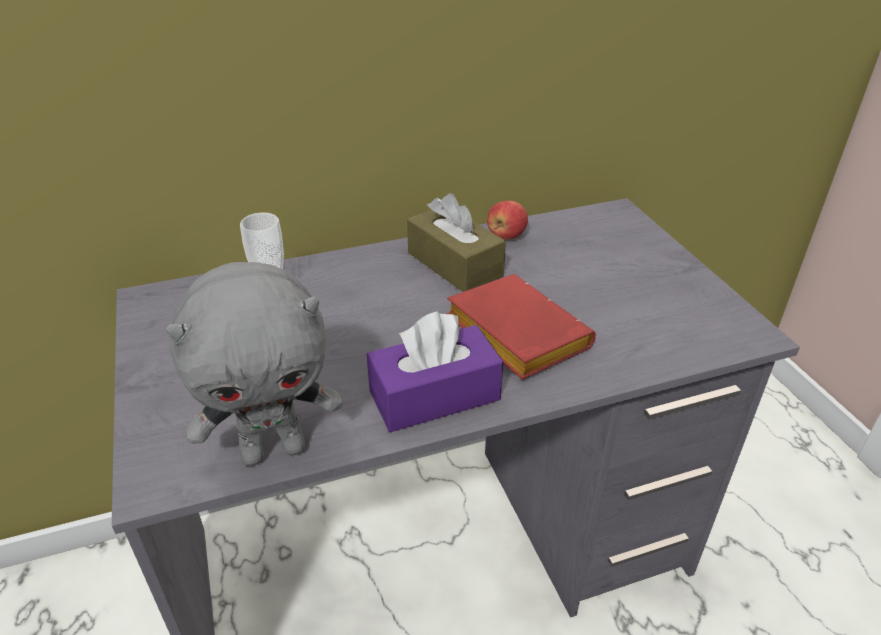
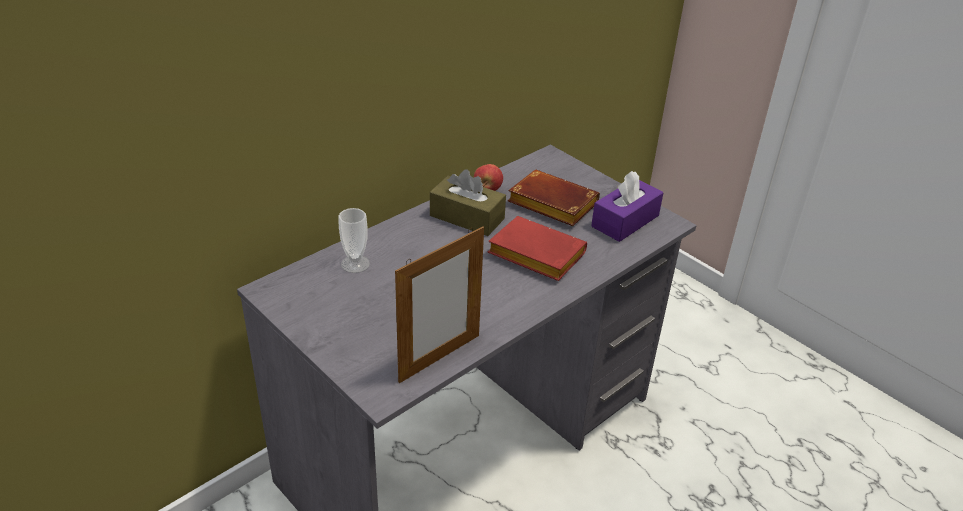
camera: 25 degrees left, 0 degrees up
grey plush toy [166,262,342,466] -> picture frame [395,226,484,383]
purple tissue box [367,311,503,432] -> purple tissue box moved to [591,171,663,242]
none -> brown book [508,170,600,226]

